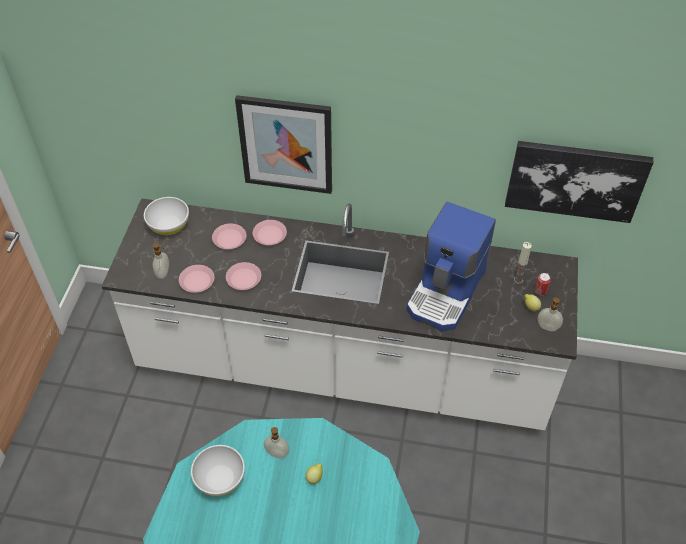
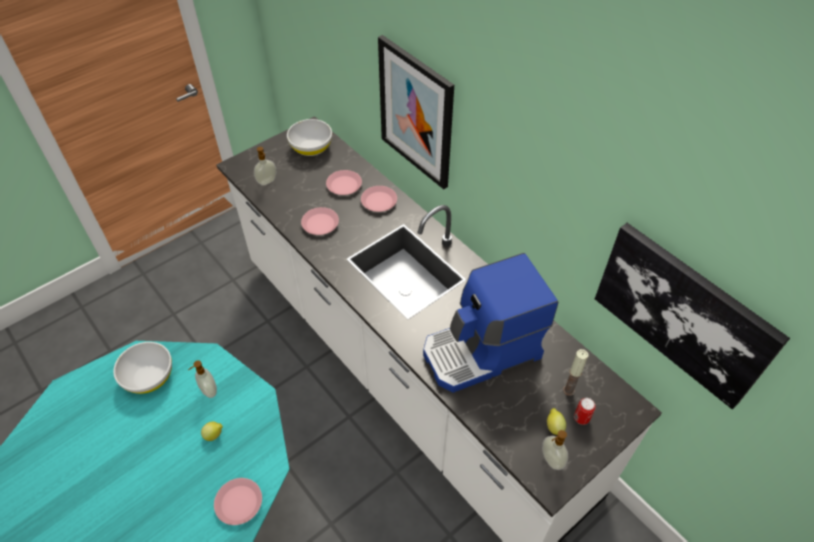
camera: 40 degrees right, 0 degrees up
pink plate [179,265,215,293] -> pink plate moved to [214,478,262,525]

